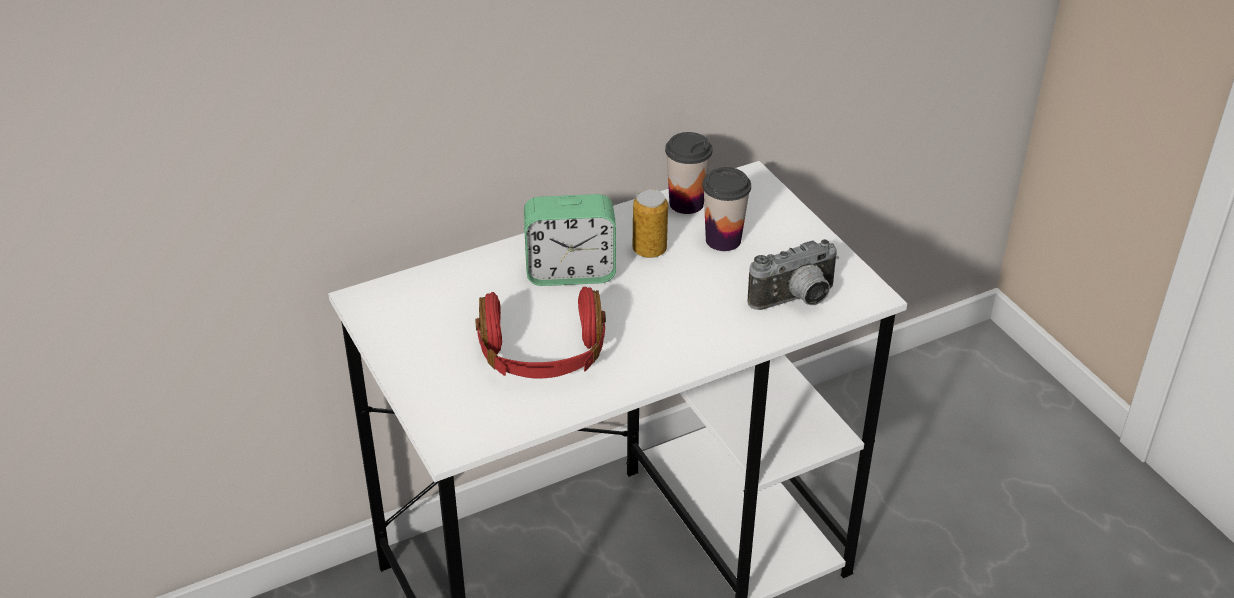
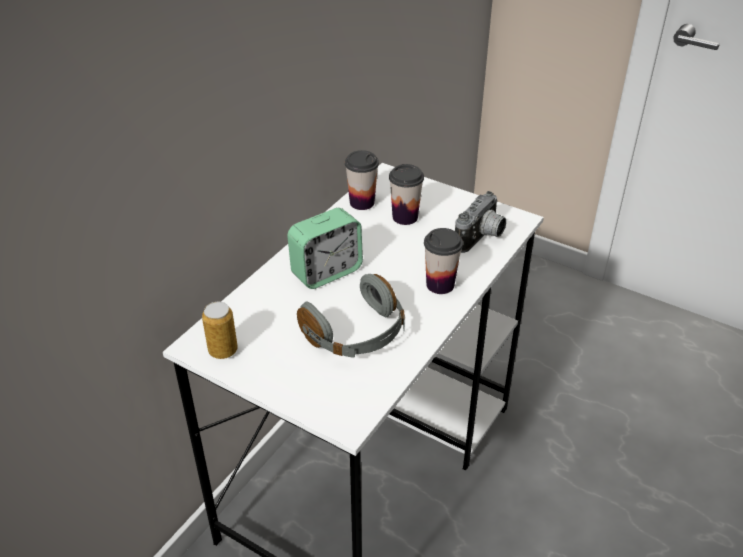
camera: 30 degrees left, 0 degrees up
red headphones [475,287,606,378] -> grey headphones [297,274,405,358]
can [633,189,668,258] -> can moved to [202,302,238,359]
none -> cup [424,228,463,294]

